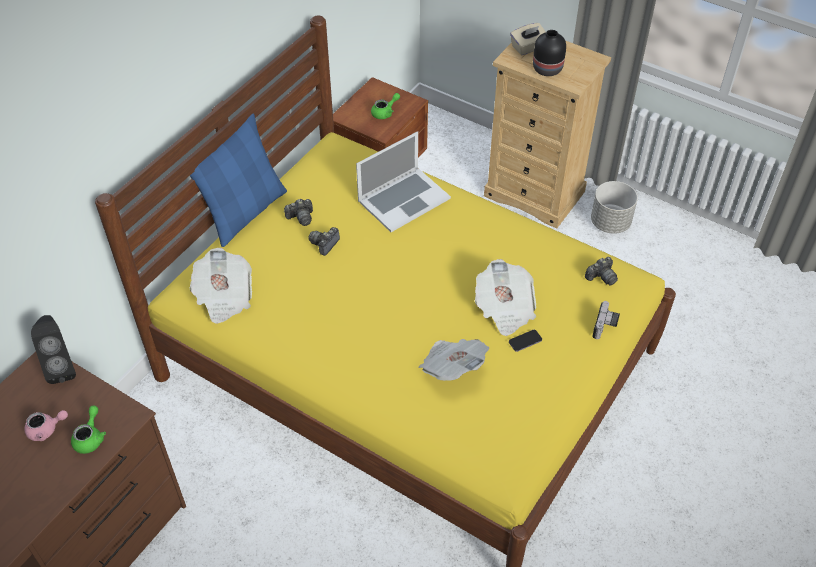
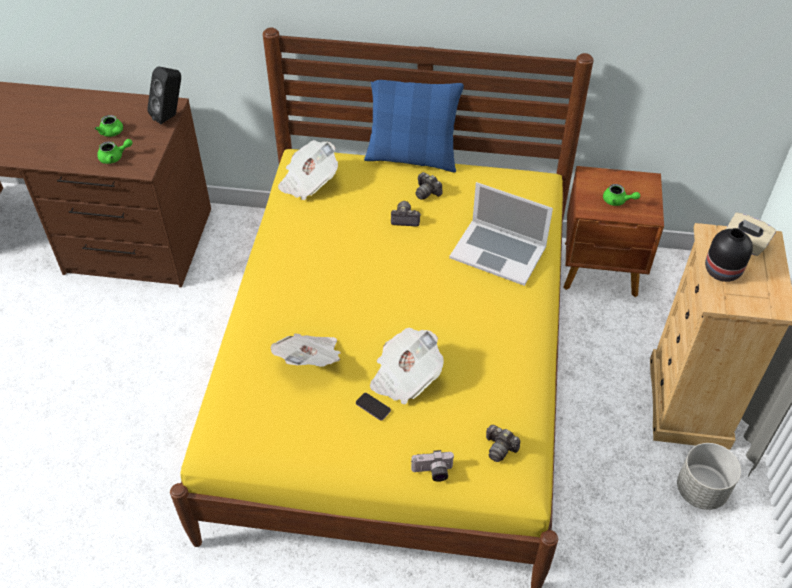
camera: 65 degrees right, 0 degrees up
pink teapot [24,410,68,441] -> green teapot [95,115,123,137]

